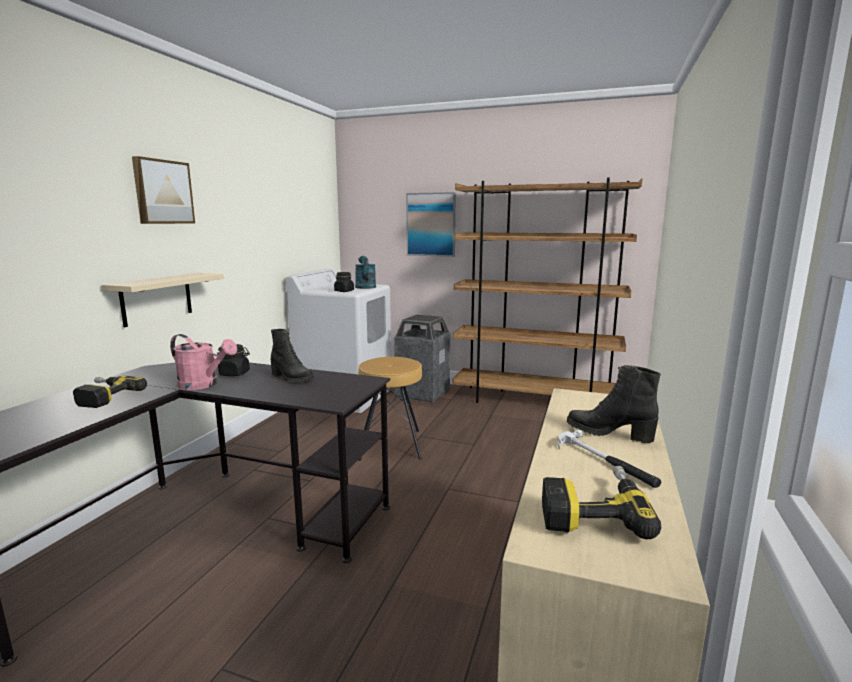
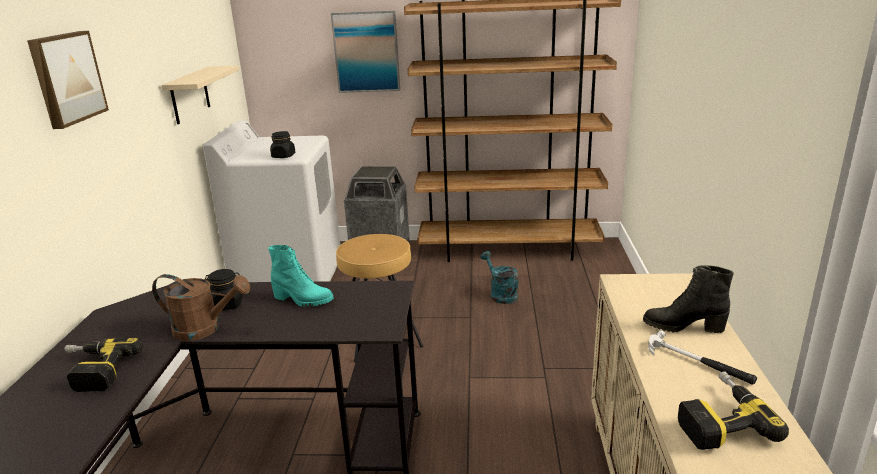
camera: 15 degrees left, 10 degrees up
beige shelf [101,273,224,327] -> beige shelf moved to [161,66,239,124]
pink watering can [170,334,237,390] -> brown watering can [152,274,250,341]
black boot [271,329,314,382] -> turquoise boot [268,245,333,307]
turquoise watering can [355,256,376,289] -> turquoise watering can moved to [480,251,519,304]

